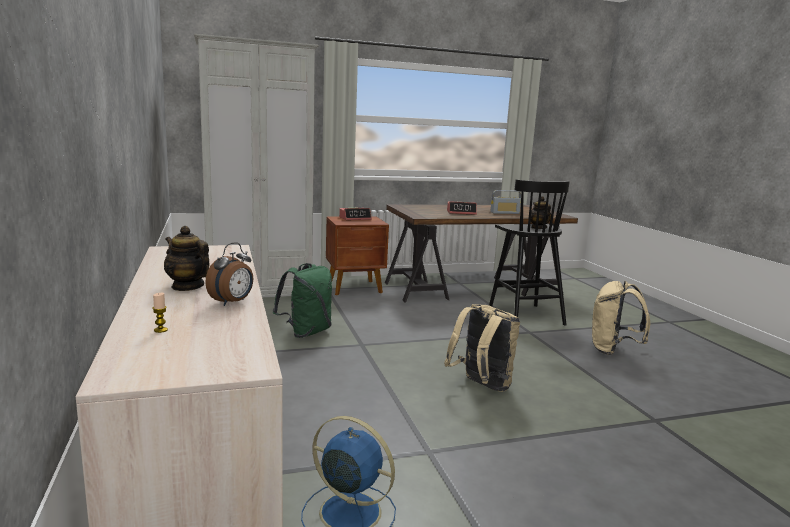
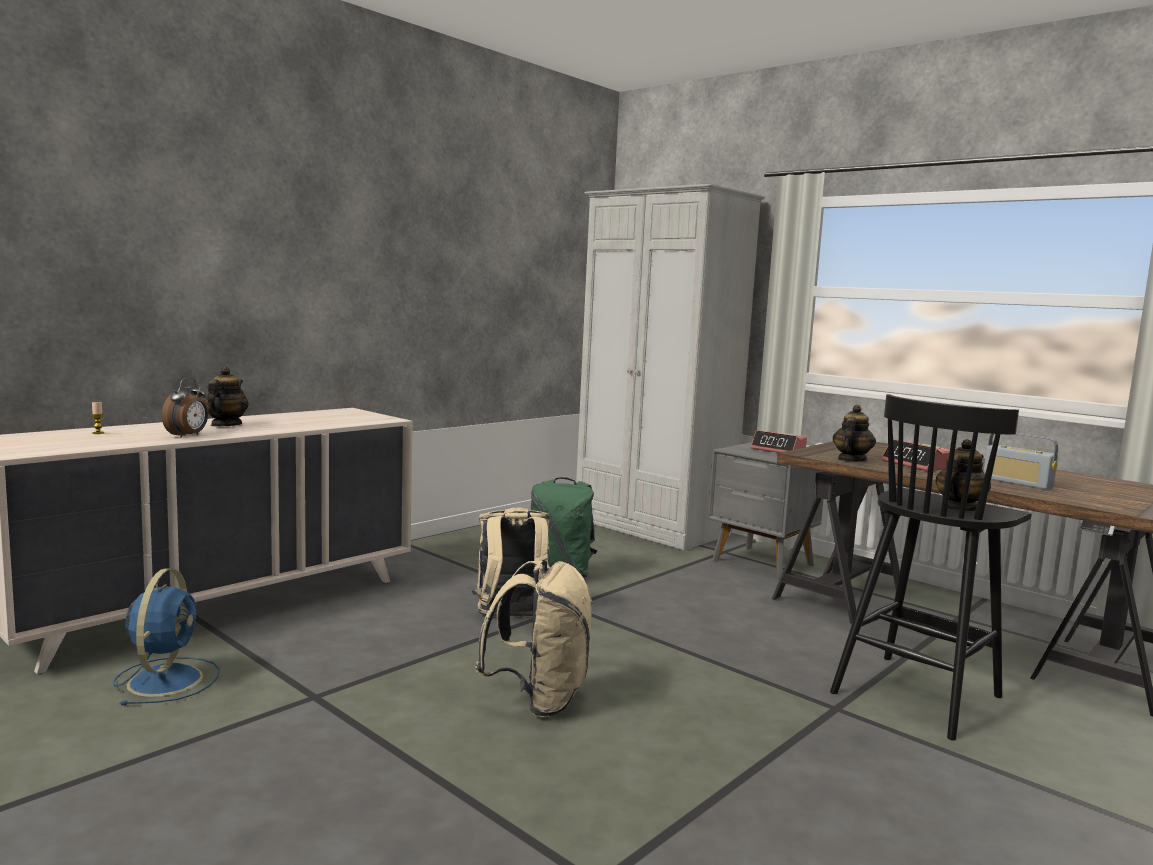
camera: 60 degrees right, 5 degrees down
alarm clock [205,242,253,306] -> alarm clock turned 75 degrees counterclockwise [162,377,208,438]
brown nightstand [326,216,389,295] -> grey nightstand [708,442,823,580]
beige backpack [592,281,650,355] -> beige backpack moved to [472,508,550,617]
none -> teapot [833,405,876,461]

